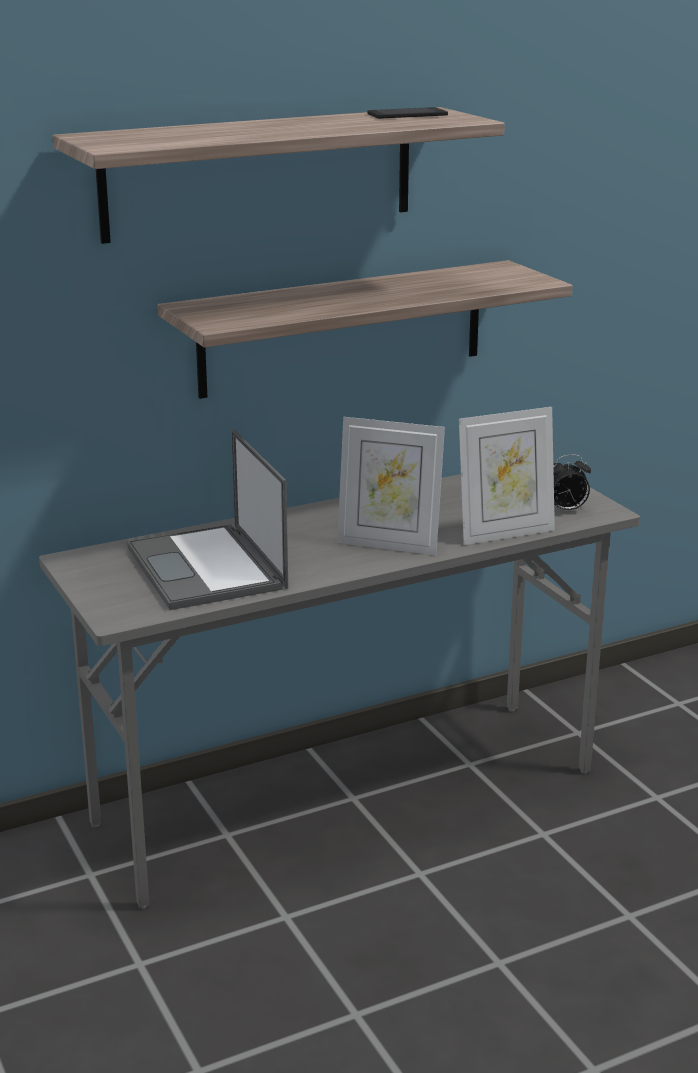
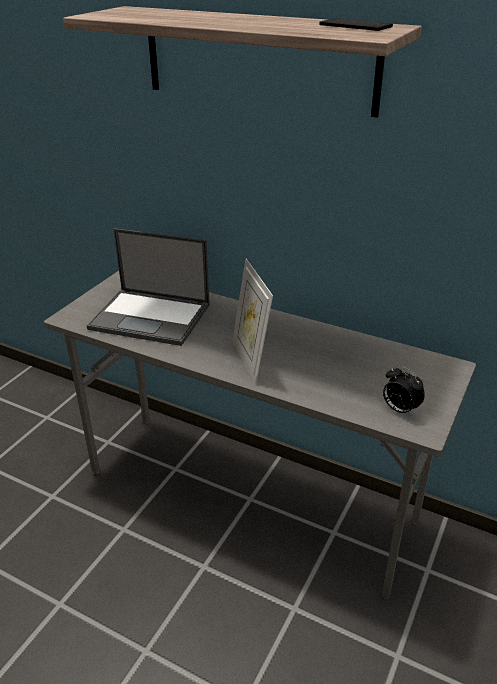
camera: 55 degrees right, 10 degrees up
laptop [127,429,288,610] -> laptop turned 105 degrees counterclockwise [86,228,210,346]
shelf [158,260,573,399] -> none
picture frame [459,407,555,545] -> none

